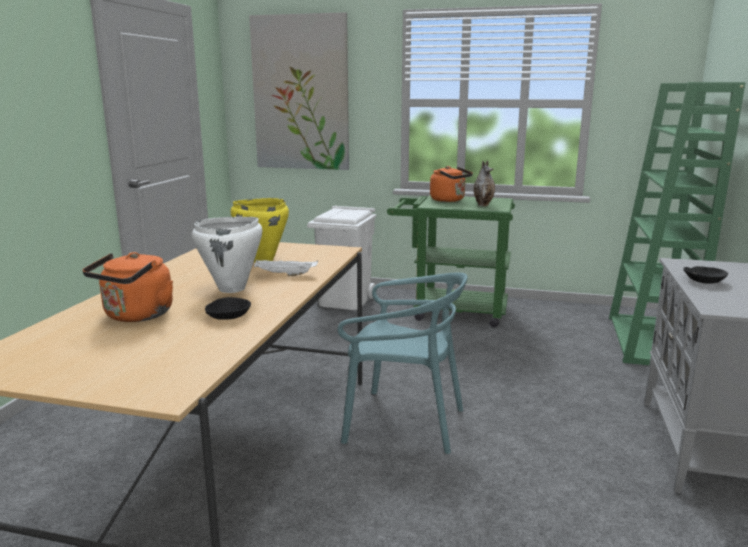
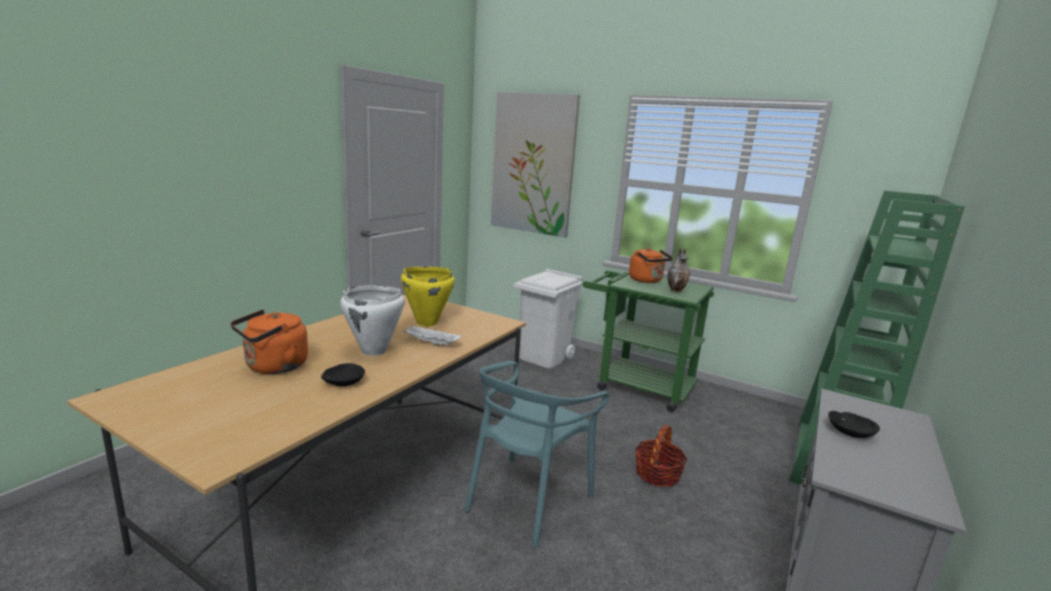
camera: 15 degrees right, 0 degrees up
turquoise chair [338,272,468,454] -> turquoise chair turned 90 degrees clockwise [465,361,609,547]
none -> basket [635,425,688,487]

